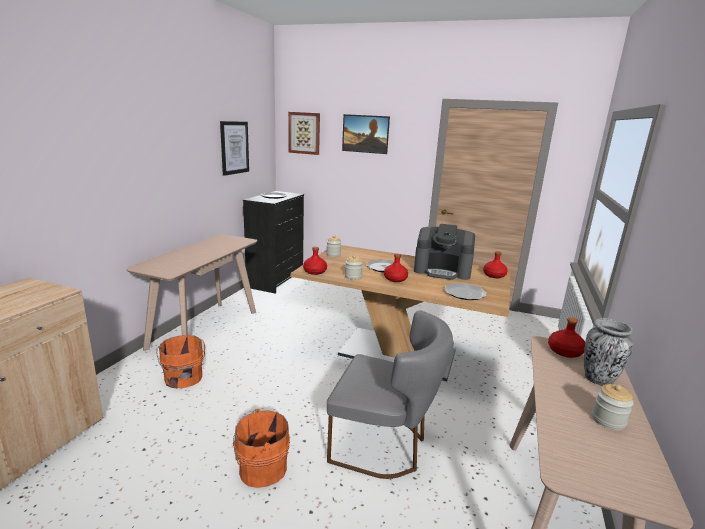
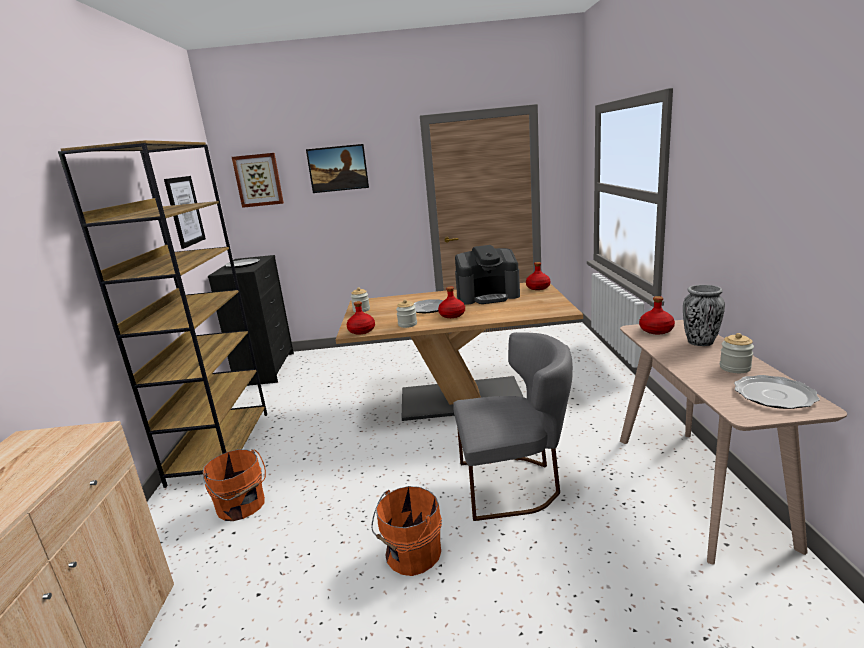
camera: 20 degrees left, 0 degrees up
beige console table [126,234,257,351] -> brown bookcase [58,140,267,488]
plate [444,283,487,300] -> plate moved to [734,375,820,409]

